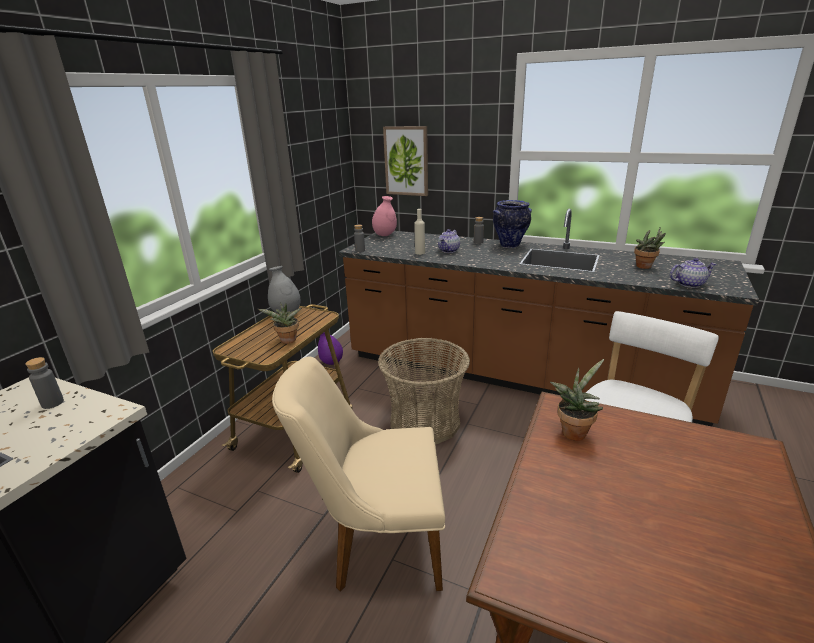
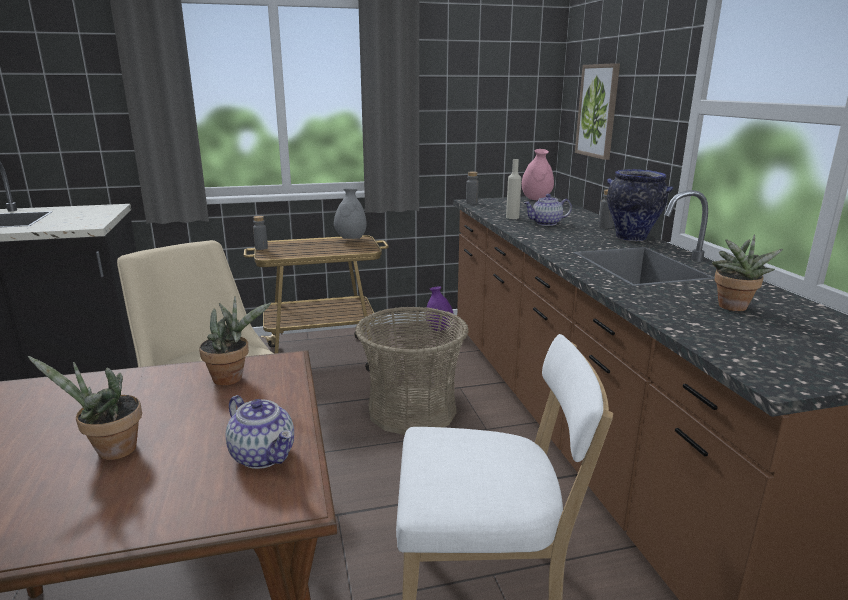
camera: 50 degrees right, 5 degrees down
grey bottle [25,357,64,409] -> grey bottle moved to [253,216,268,250]
potted plant [258,302,301,344] -> potted plant moved to [28,356,142,460]
teapot [670,258,716,288] -> teapot moved to [226,395,294,469]

